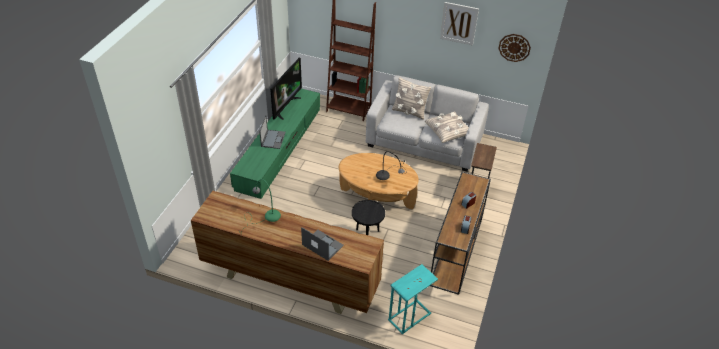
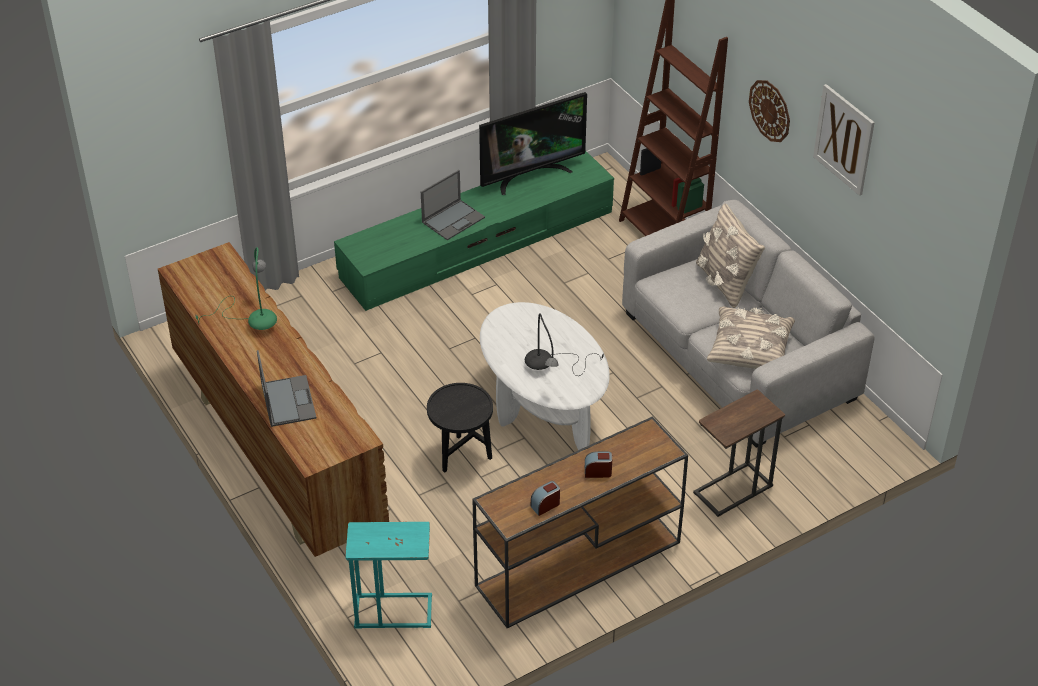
camera: 40 degrees right, 0 degrees up
brown coffee table [339,153,419,209] -> white coffee table [480,302,610,450]
wall clock [498,34,531,62] -> wall clock moved to [749,80,790,142]

